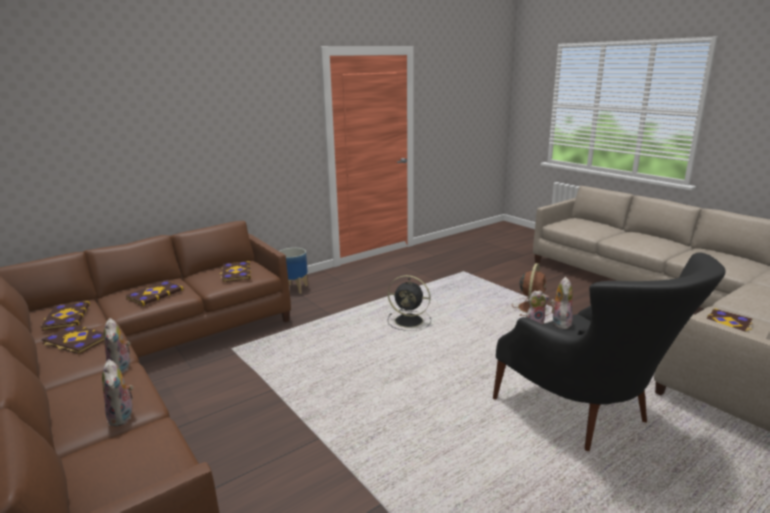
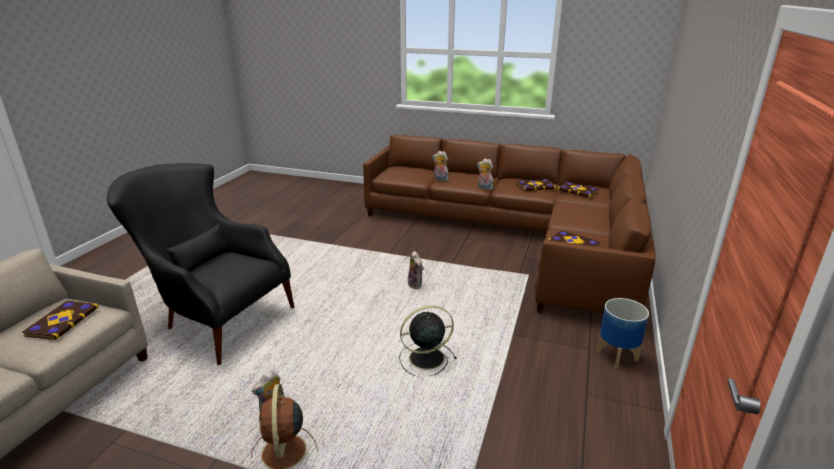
camera: 145 degrees right, 5 degrees up
book [125,280,183,306] -> none
plush toy [551,277,573,329] -> plush toy moved to [408,251,424,289]

